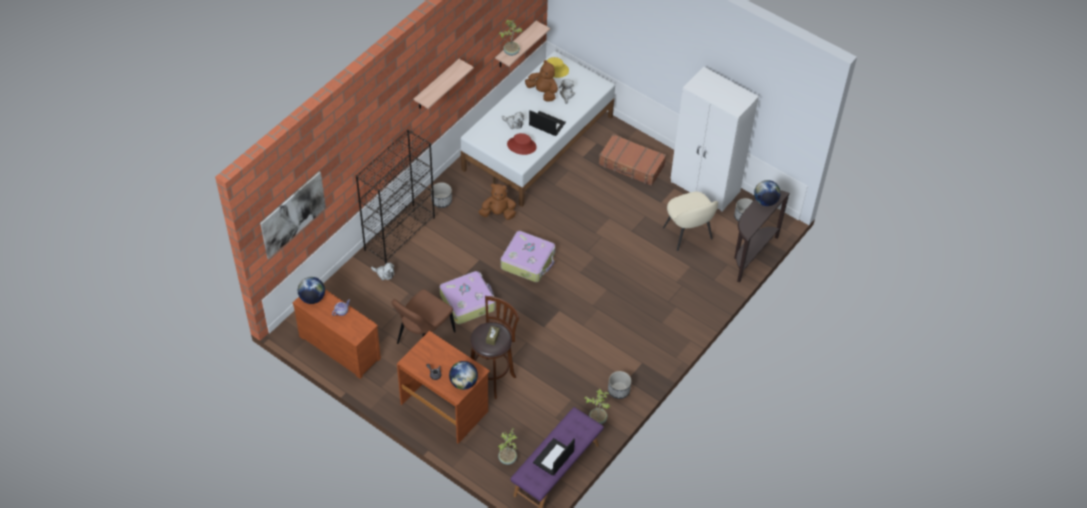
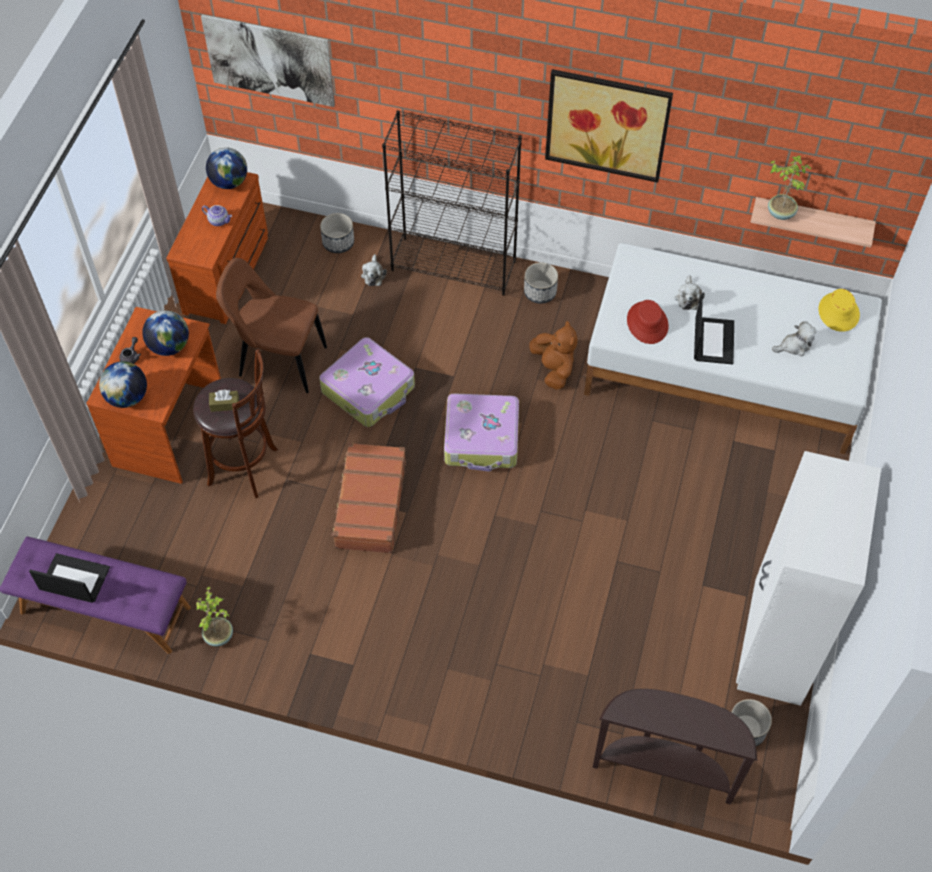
camera: 70 degrees right, 5 degrees up
shelf [414,59,474,109] -> picture [545,69,673,183]
potted plant [498,428,517,465] -> none
brown plush toy [525,60,558,102] -> none
brown suitcase [599,134,666,186] -> brown suitcase moved to [331,443,406,553]
planter [608,371,631,399] -> planter moved to [320,213,354,253]
beige chair [663,192,718,251] -> none
globe [754,180,781,206] -> globe moved to [142,310,189,356]

